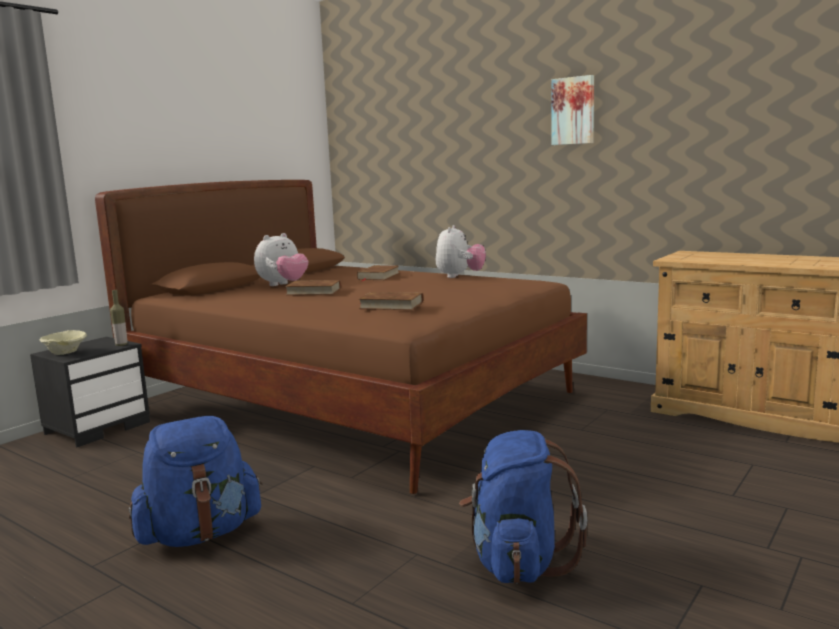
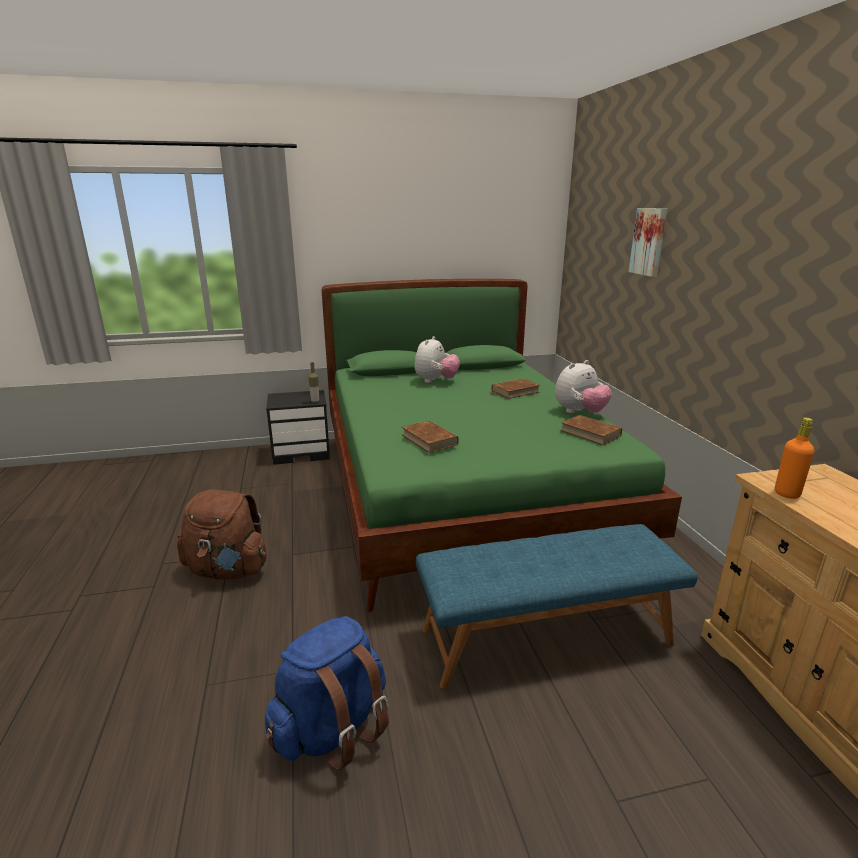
camera: 40 degrees right, 10 degrees up
beige bowl [40,330,87,355] -> none
brown bed [95,180,587,494] -> green bed [322,279,682,612]
blue backpack [129,416,262,547] -> brown backpack [177,490,267,580]
plush toy [254,233,308,286] -> plush toy turned 60 degrees counterclockwise [414,336,460,383]
brown book [285,280,341,295] -> brown book moved to [560,415,622,445]
picture [552,75,594,145] -> picture moved to [629,208,667,277]
none -> blue bench [416,524,698,689]
none -> orange bottle [775,417,814,499]

